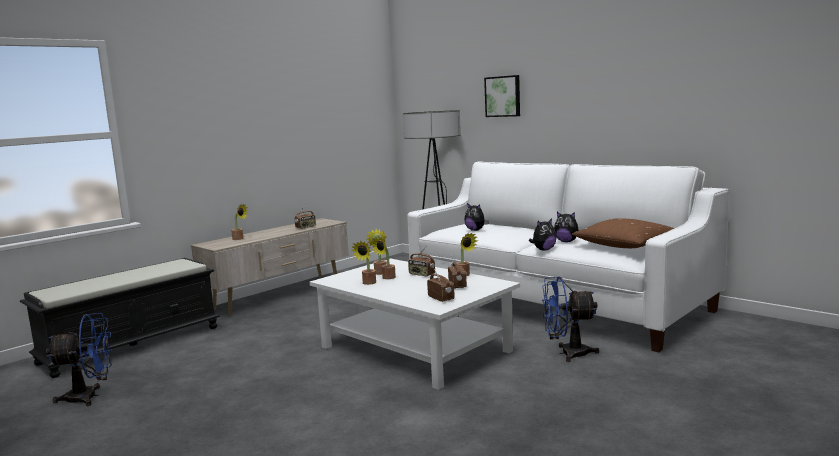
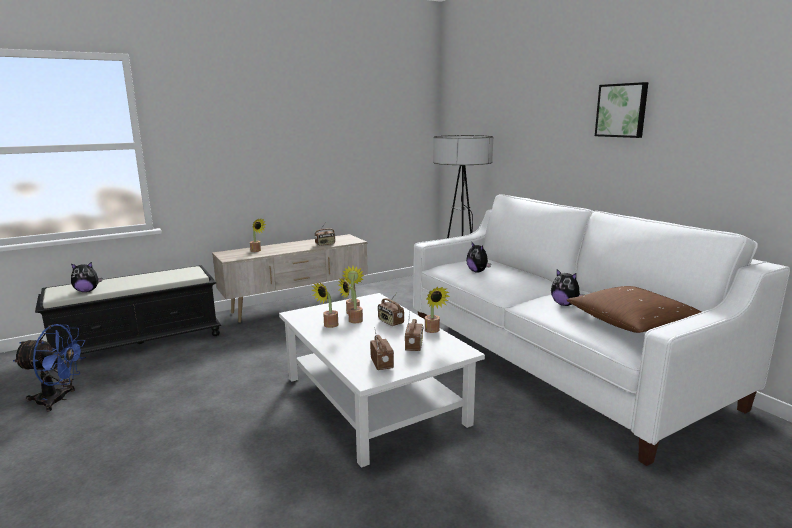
camera: 15 degrees right, 5 degrees up
picture [484,75,520,117] -> picture moved to [595,82,648,138]
plush toy [529,218,556,250] -> plush toy moved to [71,262,102,292]
blue fan [542,276,599,362] -> none

